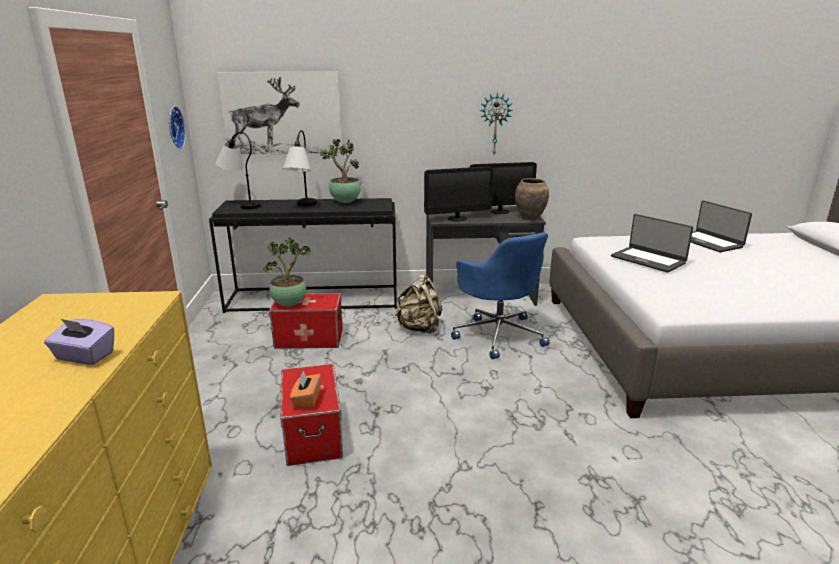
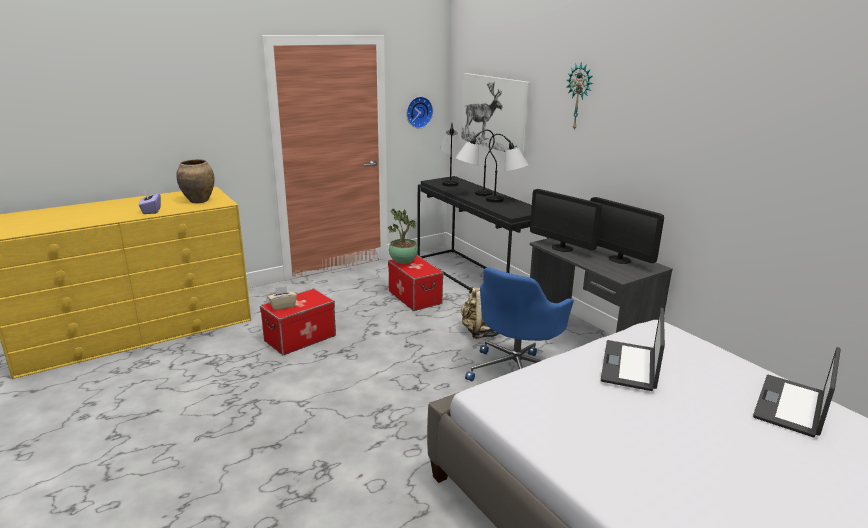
camera: 60 degrees right, 0 degrees up
orange tissue box [290,371,321,409] -> beige tissue box [268,286,297,310]
potted plant [320,139,361,203] -> table lamp [486,134,529,203]
wall clock [479,92,513,154] -> wall clock moved to [566,62,593,130]
brown vase [515,178,549,220] -> brown vase moved to [176,159,214,203]

